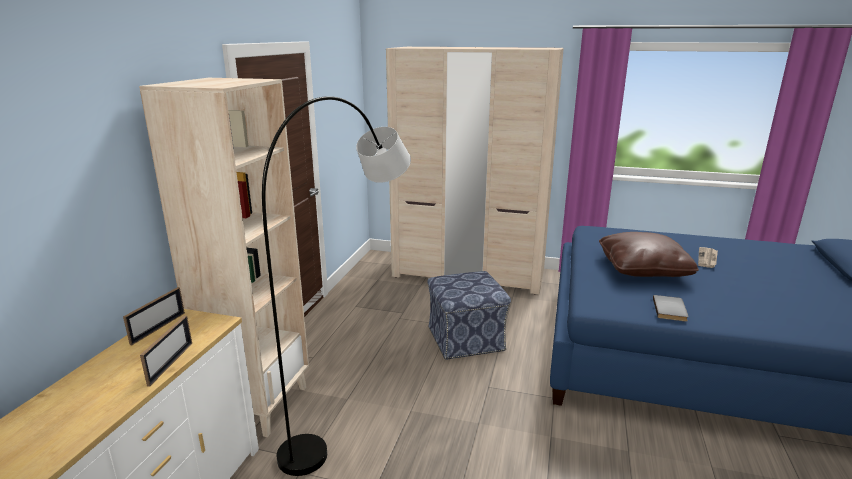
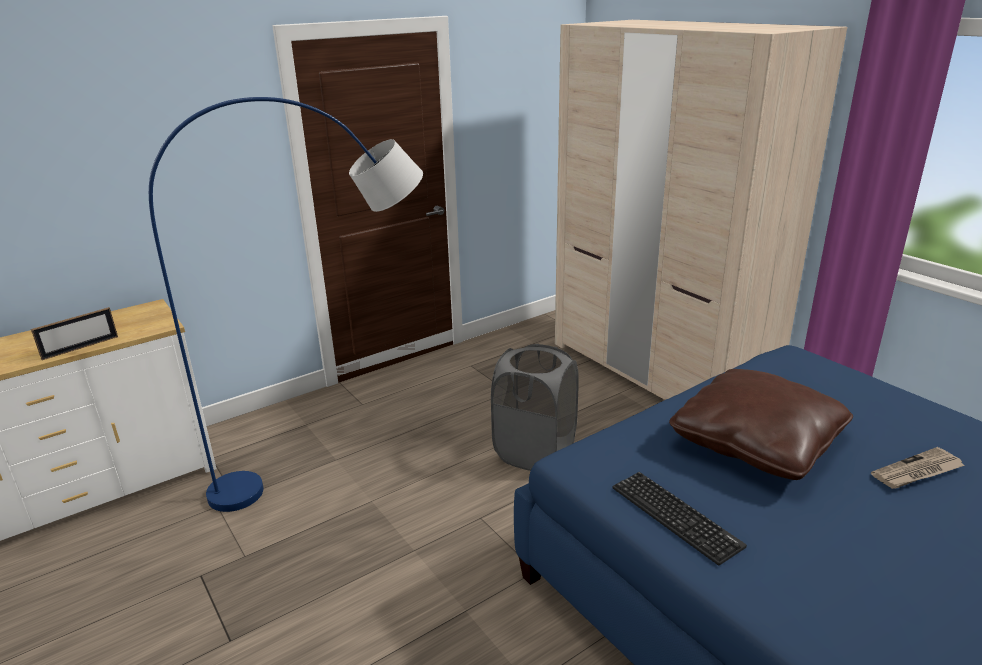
camera: 40 degrees right, 5 degrees up
picture frame [123,287,185,345] -> none
beige bookcase [139,78,309,437] -> none
grey floor lamp [262,96,411,476] -> blue floor lamp [149,97,423,512]
ottoman [427,271,511,360] -> grey laundry basket [491,344,579,471]
grey book [653,295,689,322] -> keyboard [613,472,747,565]

